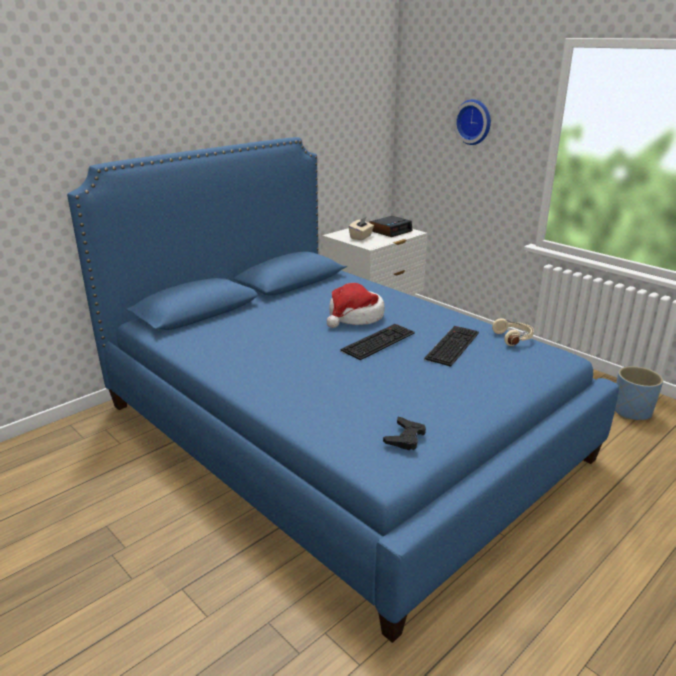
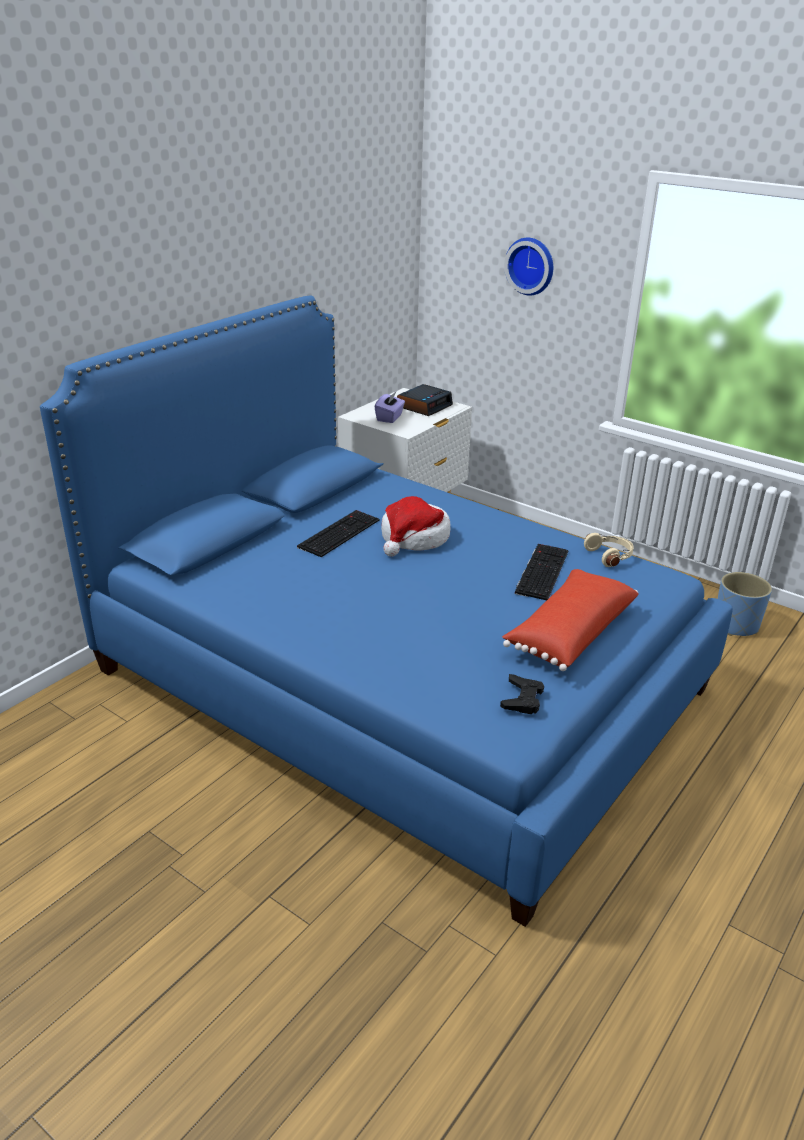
camera: 10 degrees left, 5 degrees up
keyboard [340,324,415,360] -> keyboard moved to [297,510,380,557]
beige tissue box [349,217,374,240] -> purple tissue box [374,392,405,423]
none -> red pillow [502,569,639,671]

